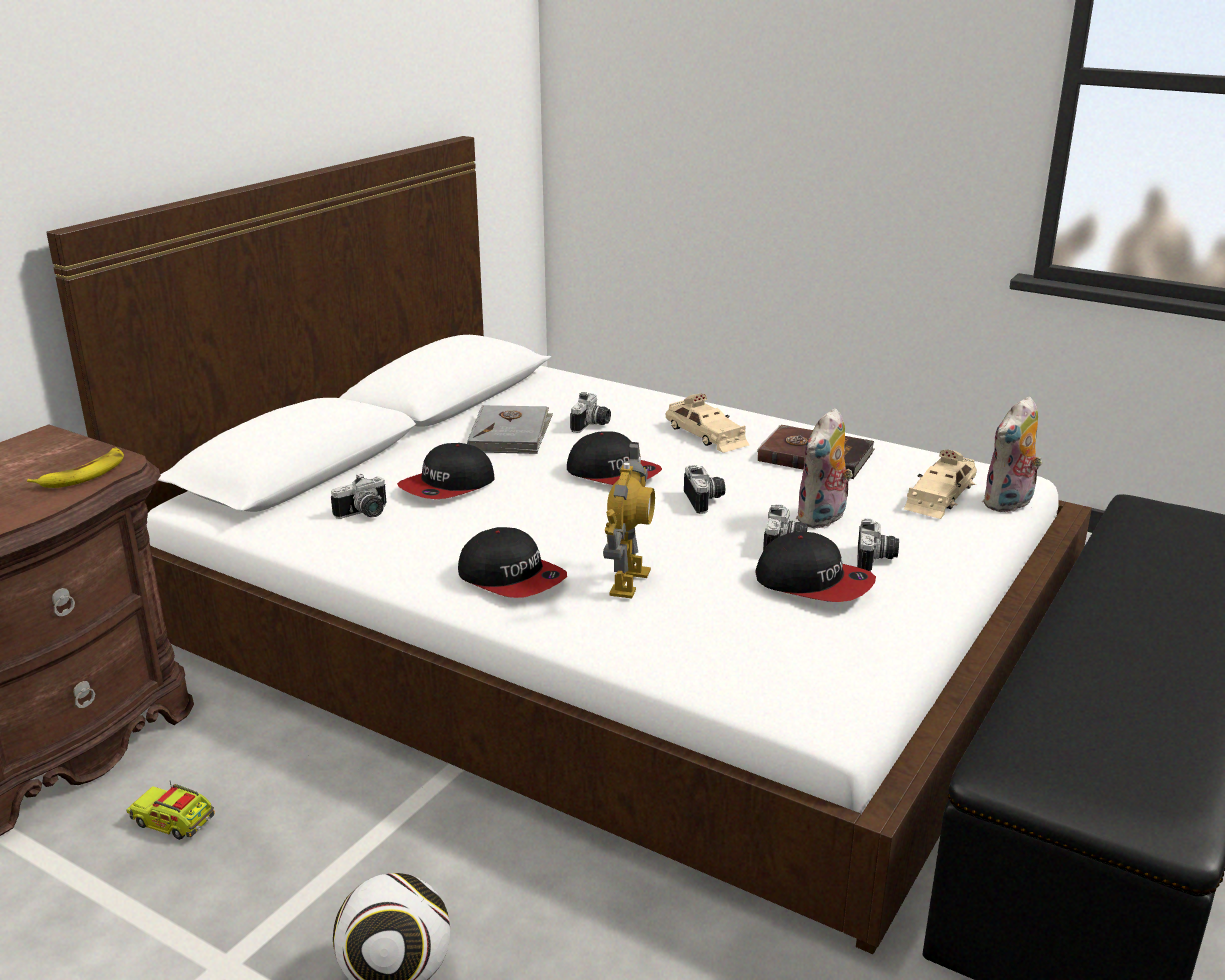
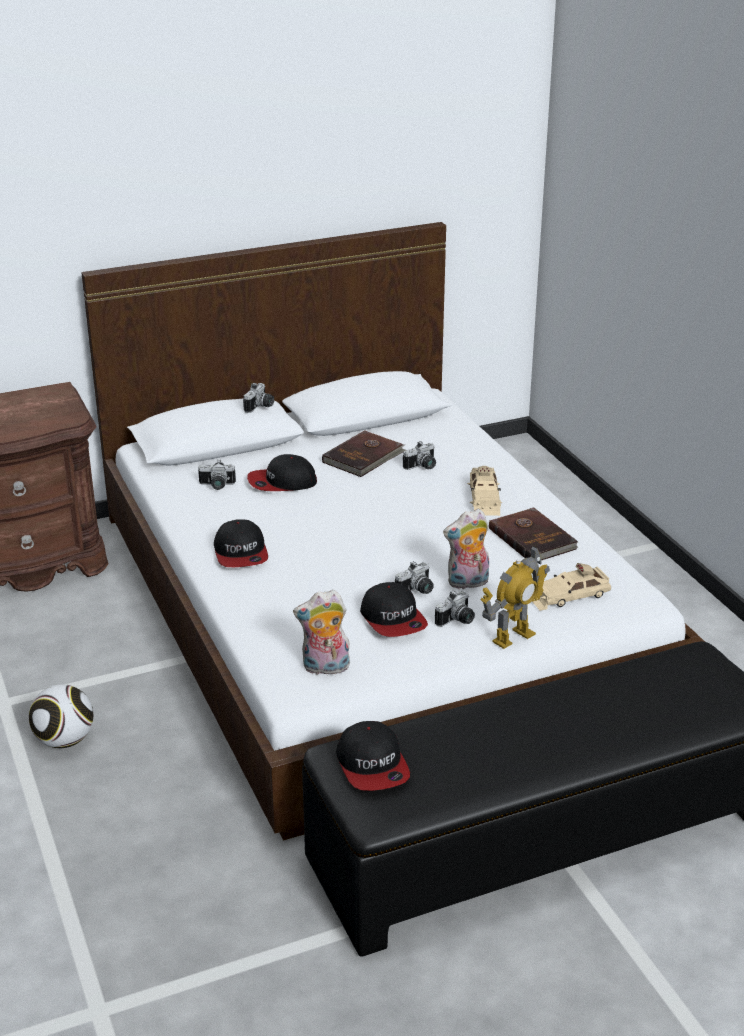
camera: 35 degrees right, 5 degrees up
banana [27,448,124,488] -> none
toy truck [126,781,215,840] -> none
grey book [467,405,553,454] -> brown book [322,430,406,477]
cap [567,431,662,485] -> cap moved to [336,721,410,791]
toy robot [603,442,655,599] -> toy robot moved to [480,546,550,649]
camera [684,465,725,514] -> camera moved to [243,383,274,413]
plush toy [982,396,1042,513] -> plush toy moved to [293,590,350,675]

